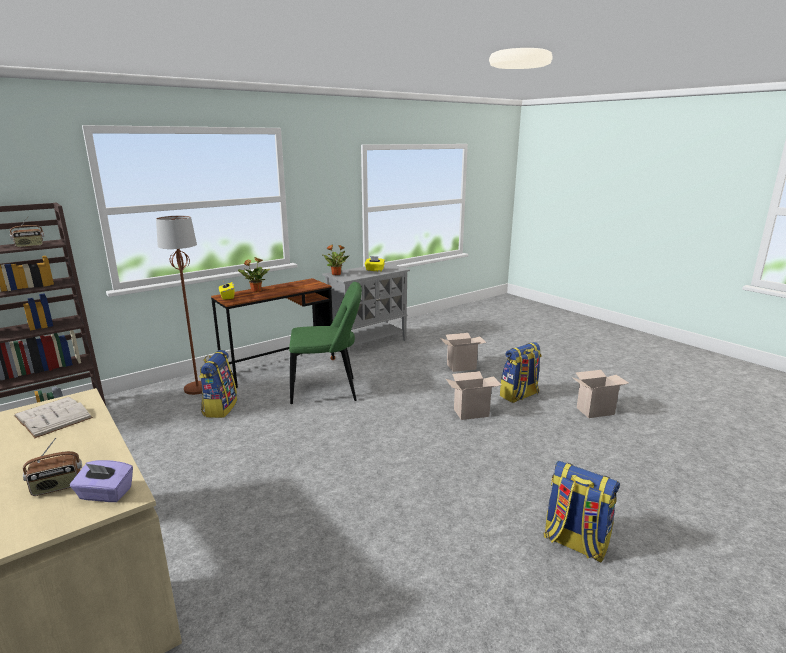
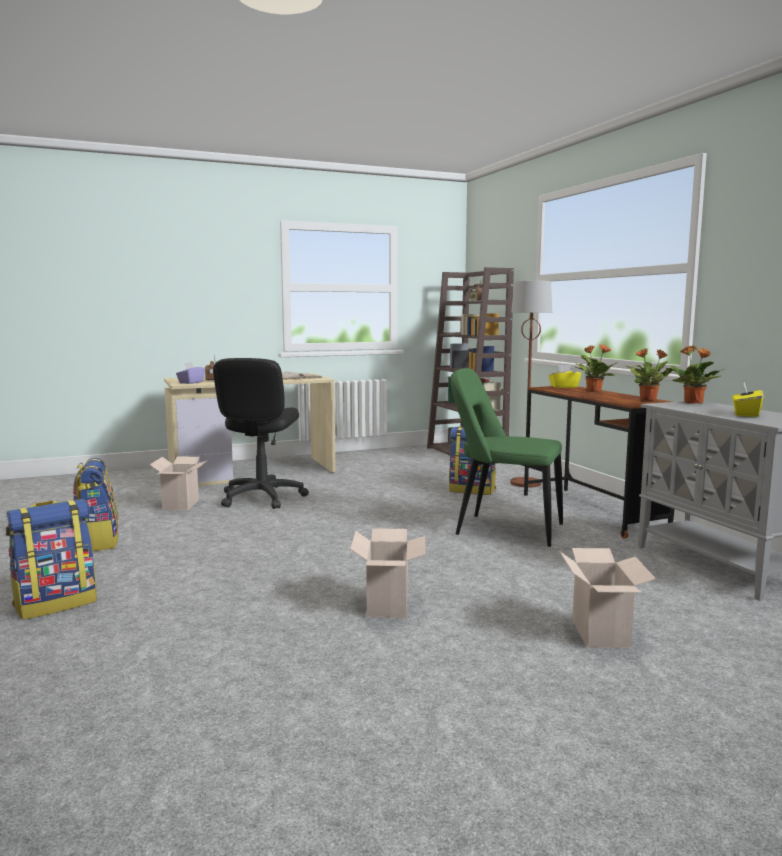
camera: 105 degrees right, 10 degrees down
green chair [289,282,362,404] -> green chair turned 105 degrees clockwise [450,368,563,547]
backpack [500,342,542,403] -> backpack moved to [73,458,119,551]
cardboard box [572,370,629,418] -> cardboard box moved to [150,457,208,510]
none -> black office chair [213,358,309,509]
none -> potted plant [627,349,673,401]

